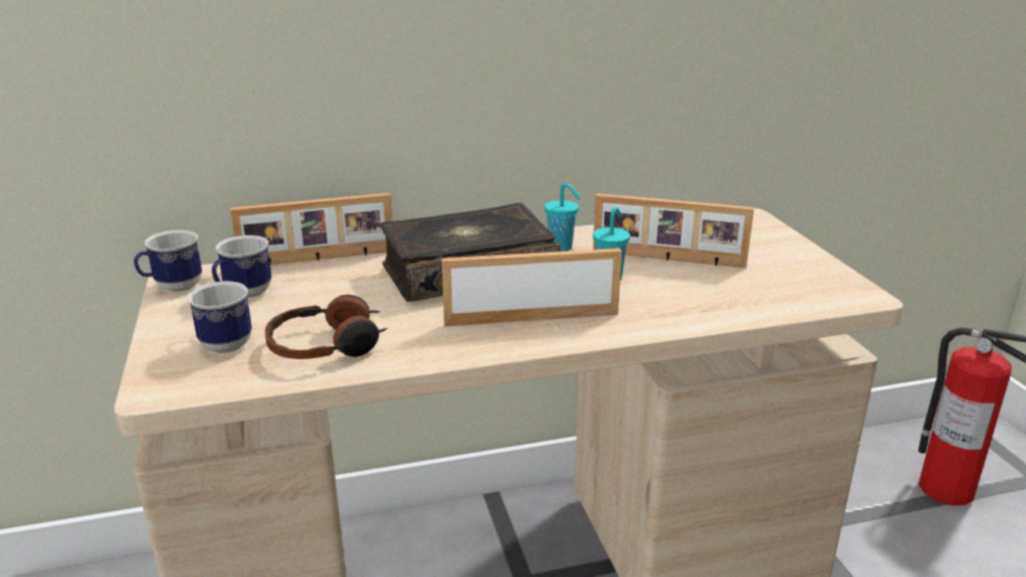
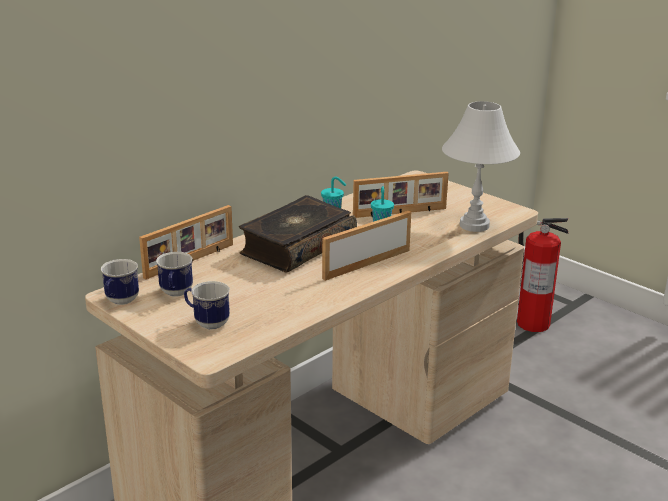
camera: 30 degrees left, 0 degrees up
headphones [265,295,388,359] -> none
none -> white table lamp [442,101,520,232]

